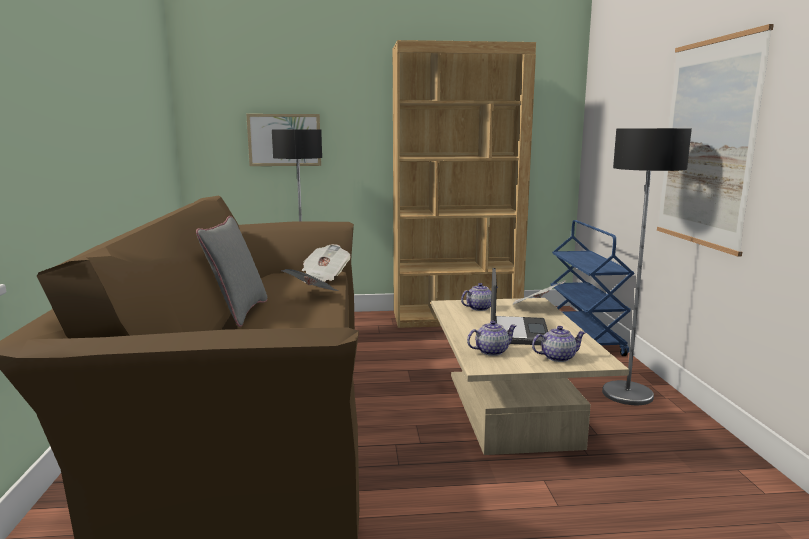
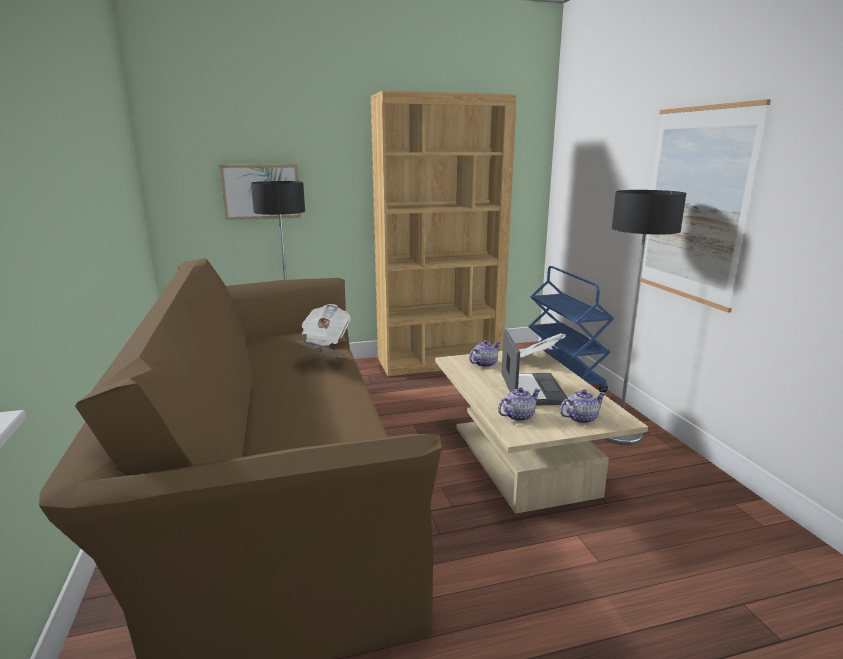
camera: 10 degrees left, 5 degrees up
grey pillow [196,216,267,327] -> none

